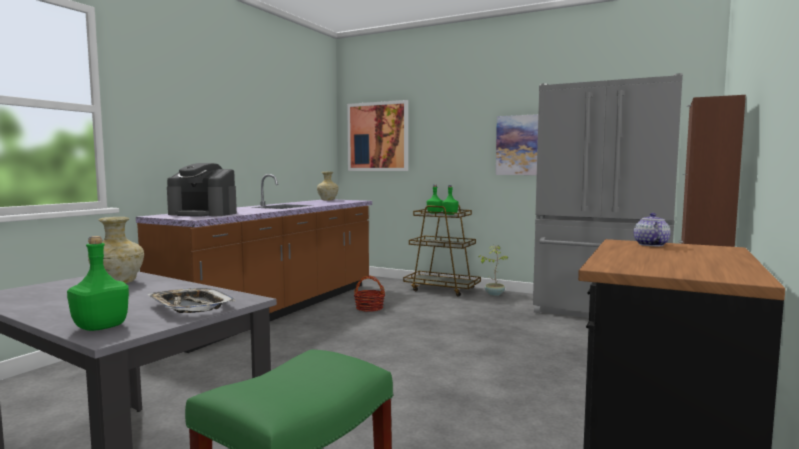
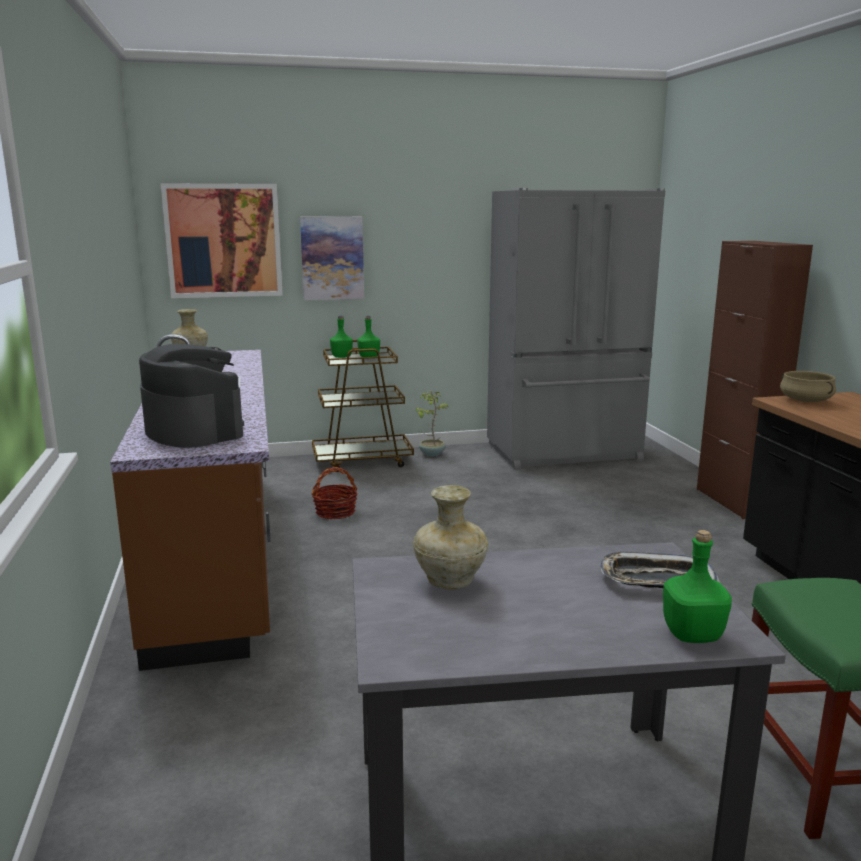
camera: 40 degrees left, 10 degrees up
coffee machine [167,163,237,217] -> coffee machine turned 105 degrees counterclockwise [139,344,244,448]
picture [496,114,538,175] -> picture moved to [300,217,364,300]
teapot [634,213,671,246] -> beige cooking pot [780,371,836,402]

